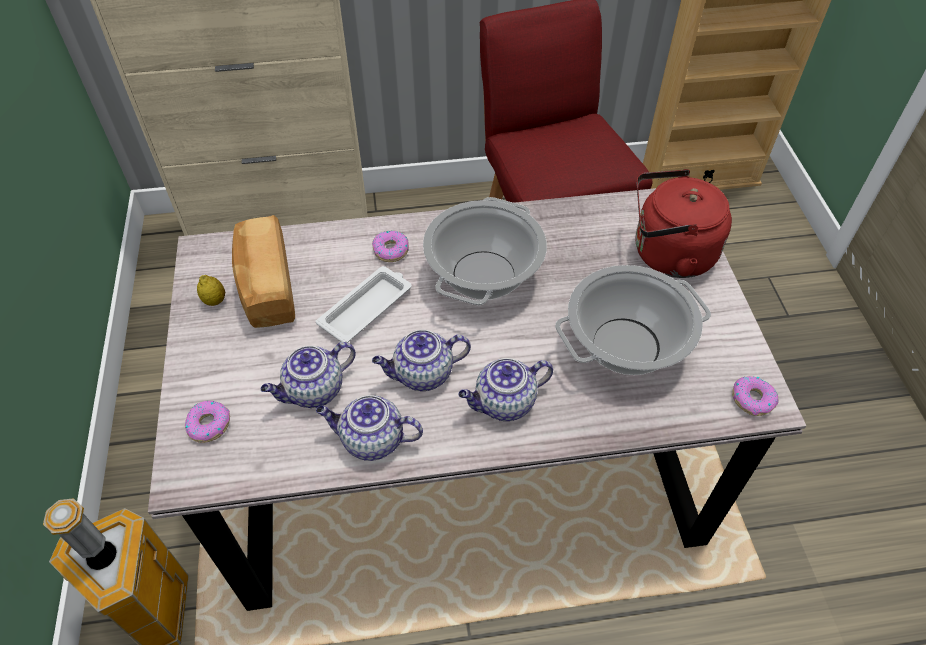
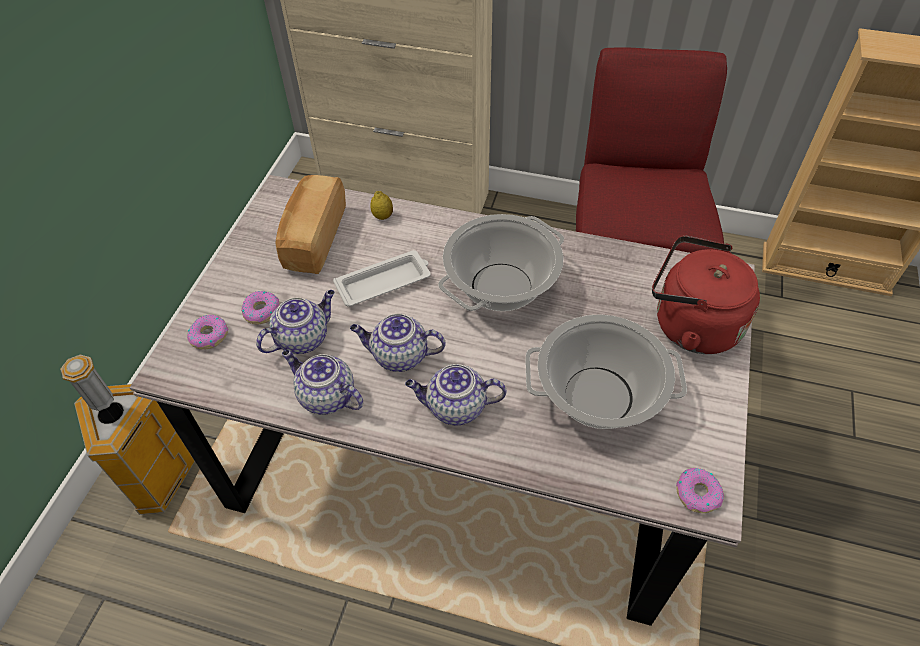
camera: 25 degrees right, 0 degrees up
lemon [197,275,225,306] -> lemon moved to [370,191,393,220]
teapot [261,342,356,408] -> teapot turned 150 degrees clockwise [256,290,335,354]
donut [372,231,409,262] -> donut moved to [241,291,280,324]

